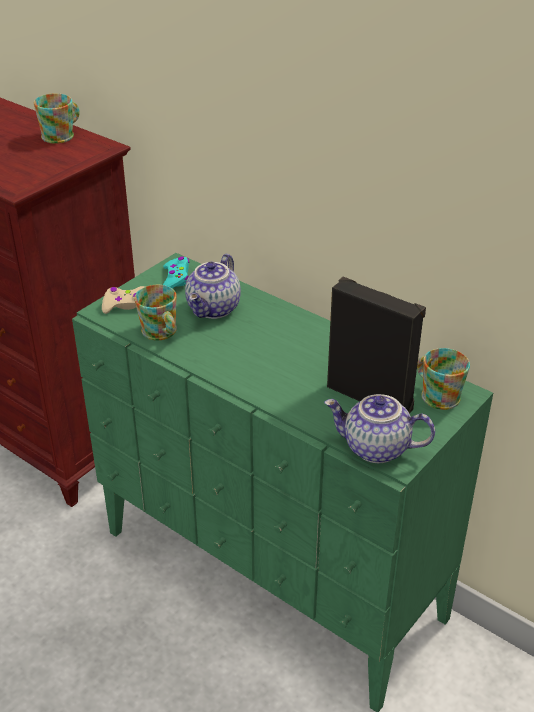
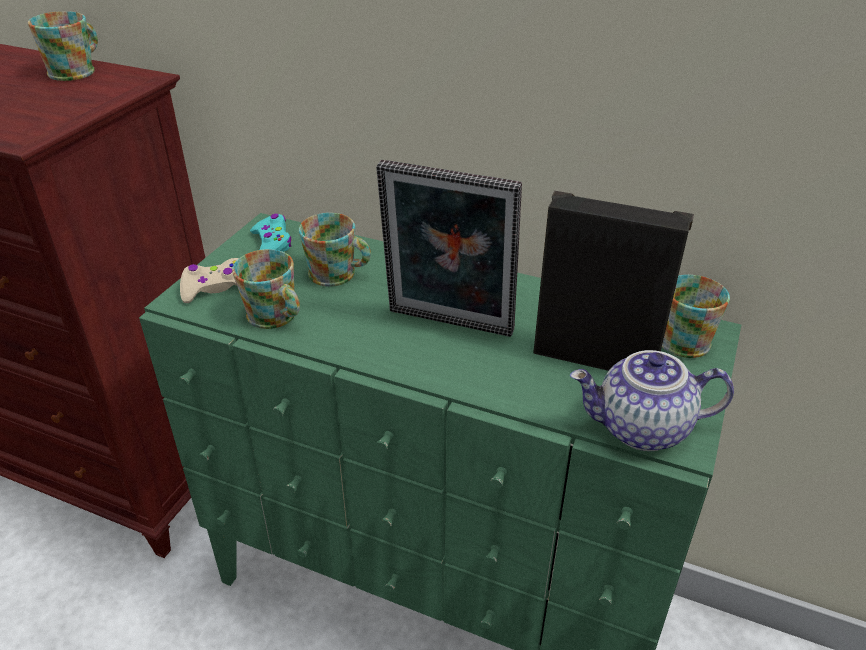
camera: 15 degrees left, 0 degrees up
teapot [185,253,241,319] -> mug [299,213,371,287]
none -> picture frame [376,160,522,337]

